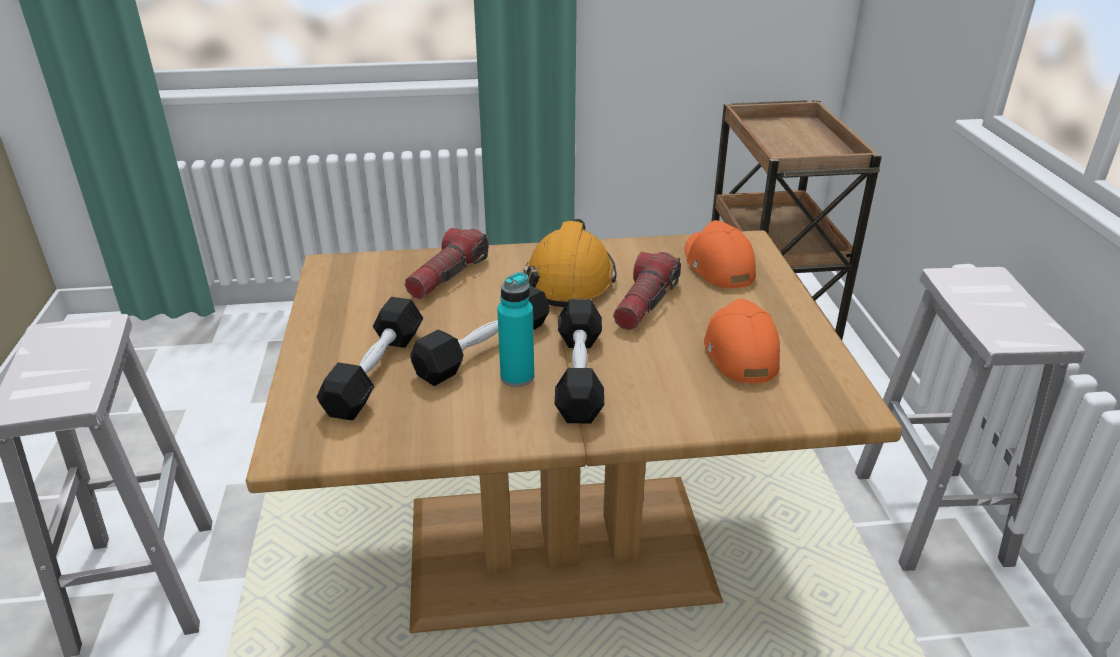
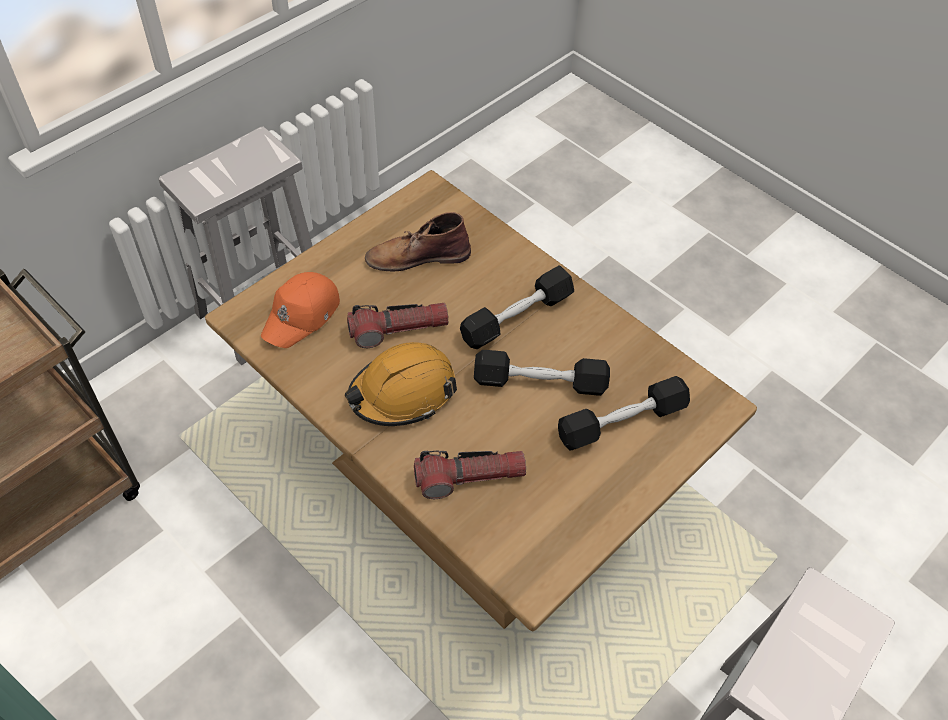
camera: 130 degrees left, 20 degrees up
turquoise bottle [497,272,534,387] -> none
orange cap [704,298,780,383] -> brown boot [365,212,471,271]

